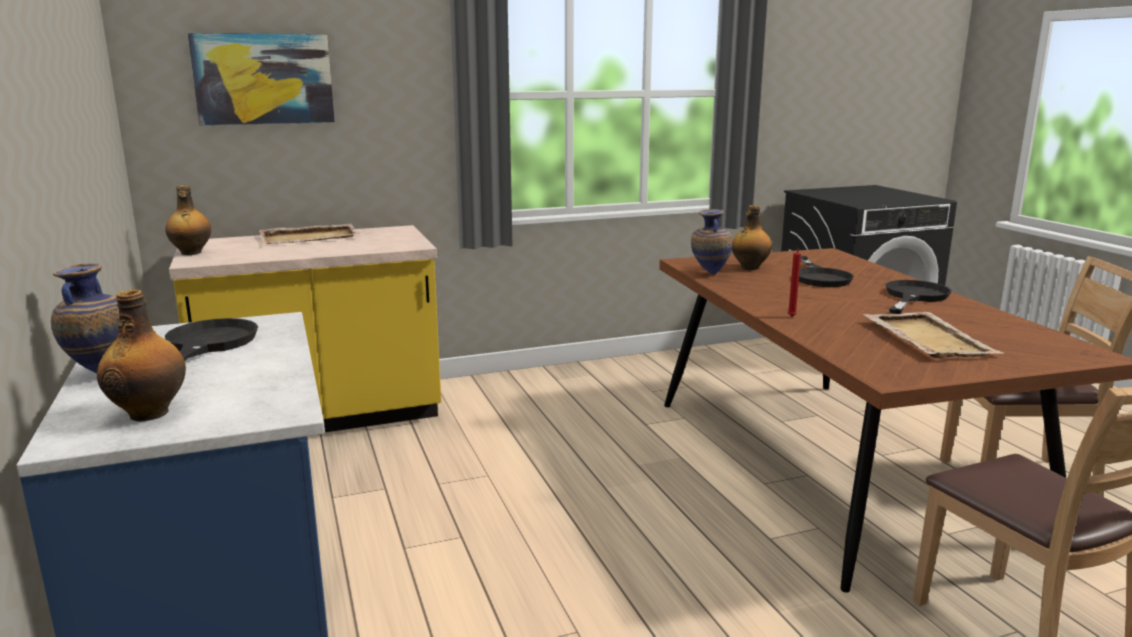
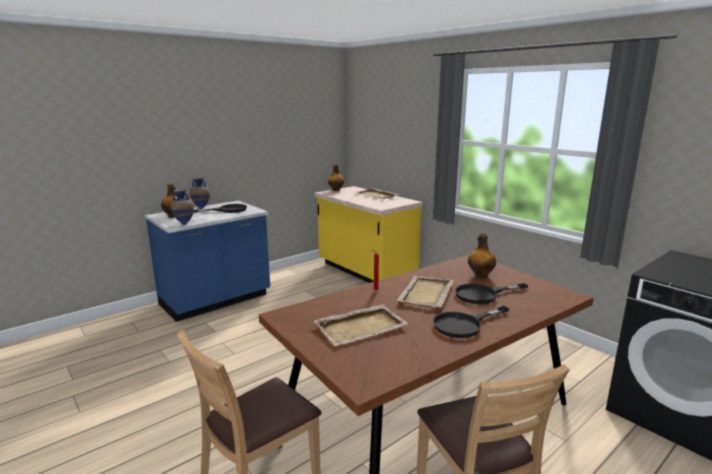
camera: 70 degrees right, 0 degrees up
picture [187,33,335,125] -> none
vase [691,209,733,275] -> vase moved to [171,189,194,225]
black frying pan [886,280,951,314] -> black frying pan turned 135 degrees clockwise [433,306,509,338]
none -> beige tray [396,276,454,307]

